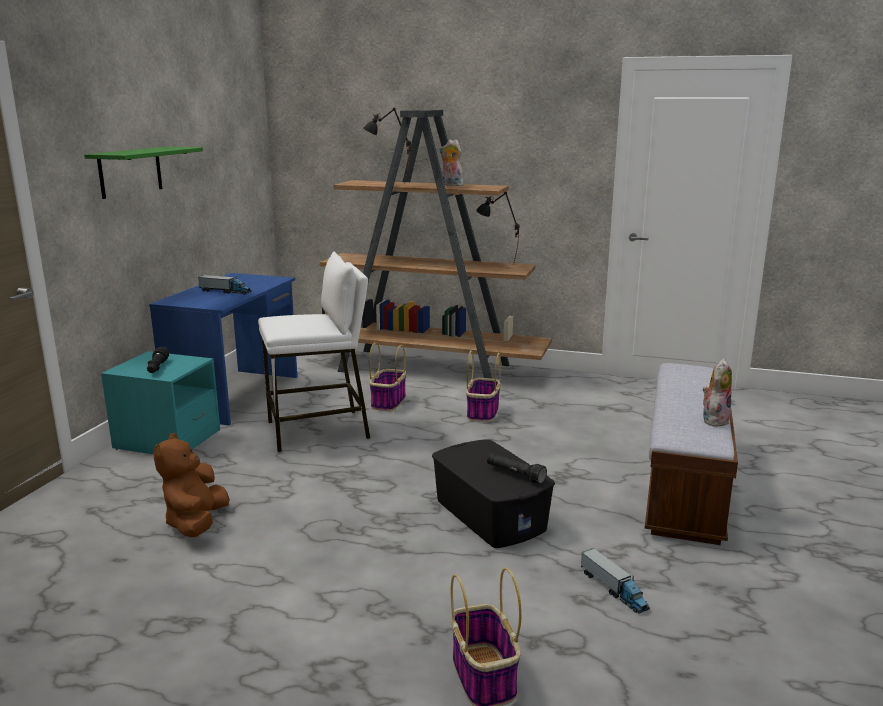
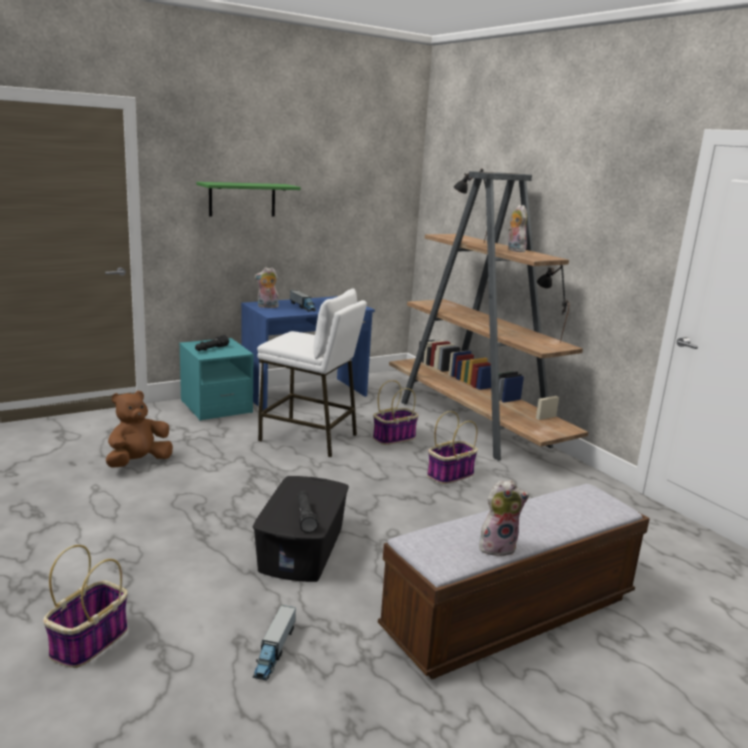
camera: 40 degrees right, 0 degrees up
none -> plush toy [254,267,279,308]

